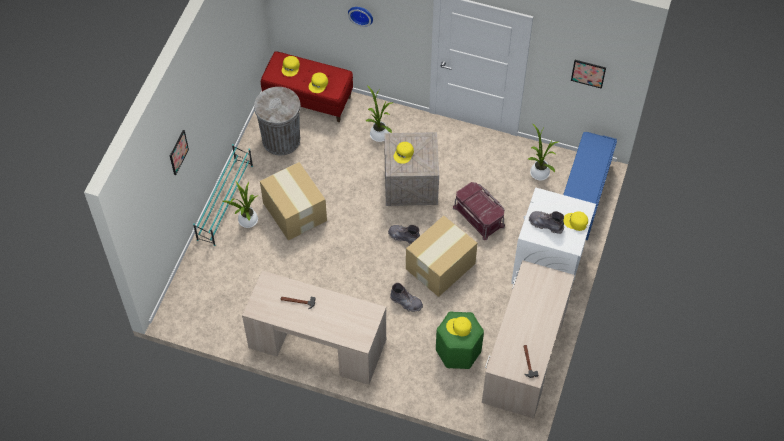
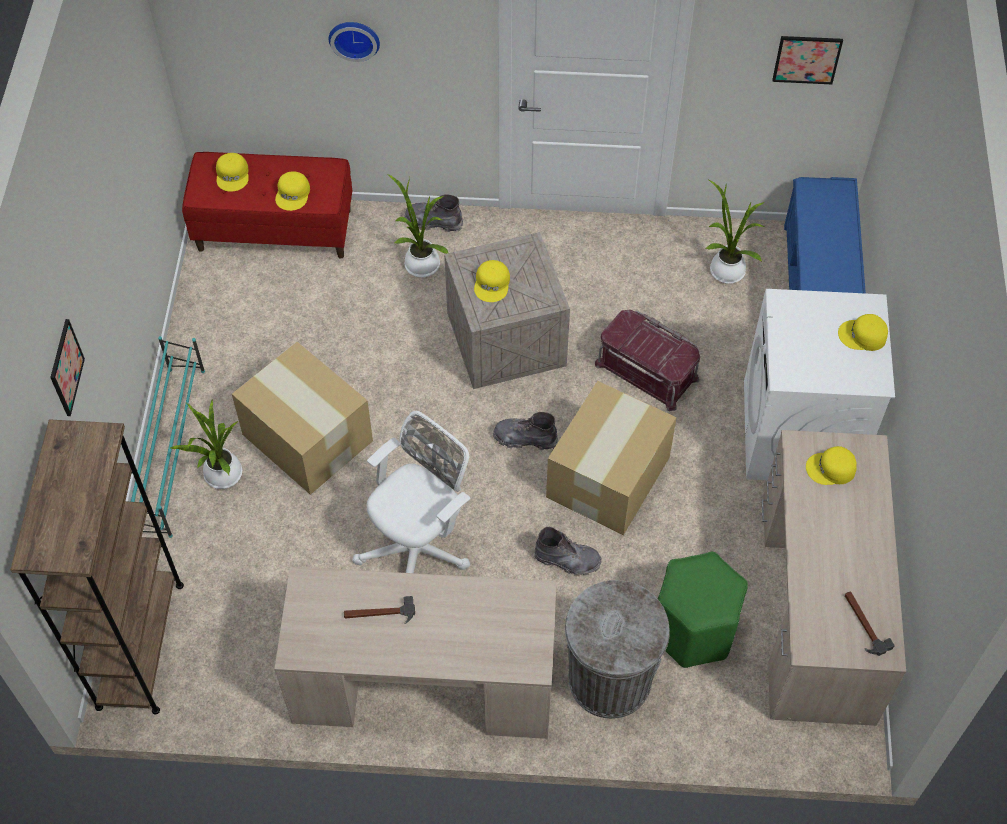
camera: 15 degrees left, 0 degrees up
grey trash can [254,87,301,156] -> grey trash can moved to [565,580,670,719]
yellow cap [446,317,472,336] -> yellow cap moved to [806,446,857,485]
grey boot [529,211,564,234] -> grey boot moved to [404,194,463,232]
none -> brown bookcase [10,419,184,714]
none -> white office chair [352,411,471,573]

